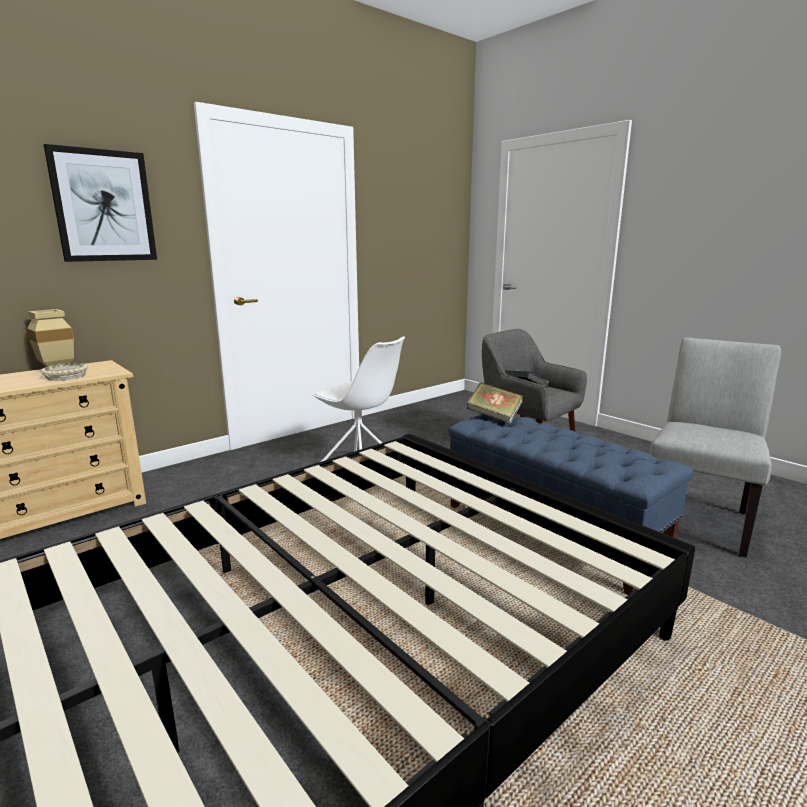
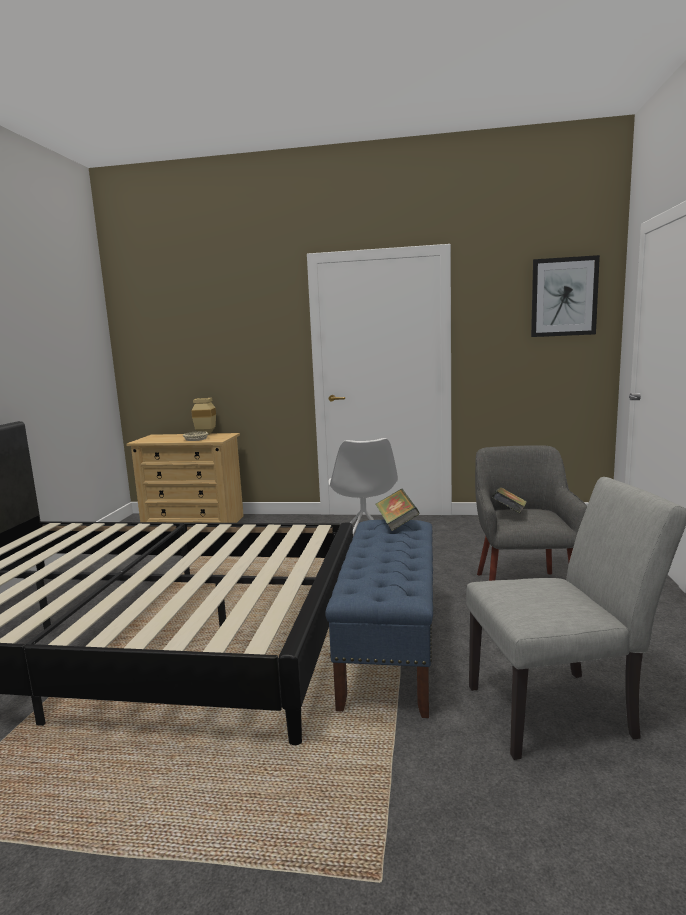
camera: 50 degrees right, 5 degrees down
picture [44,144,157,262] -> picture moved to [531,255,600,337]

